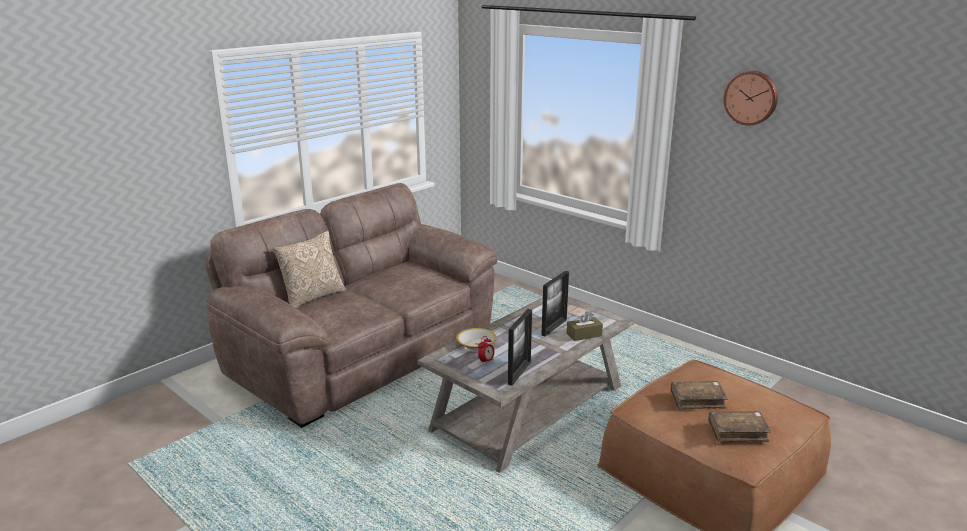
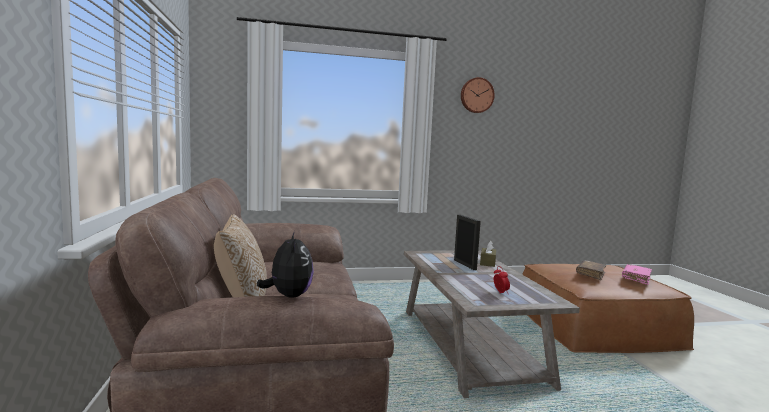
camera: 55 degrees left, 15 degrees down
bowl [456,328,497,350] -> none
picture frame [508,309,532,386] -> none
brown book [708,411,772,442] -> pink book [622,264,652,285]
none -> plush toy [257,231,314,298]

